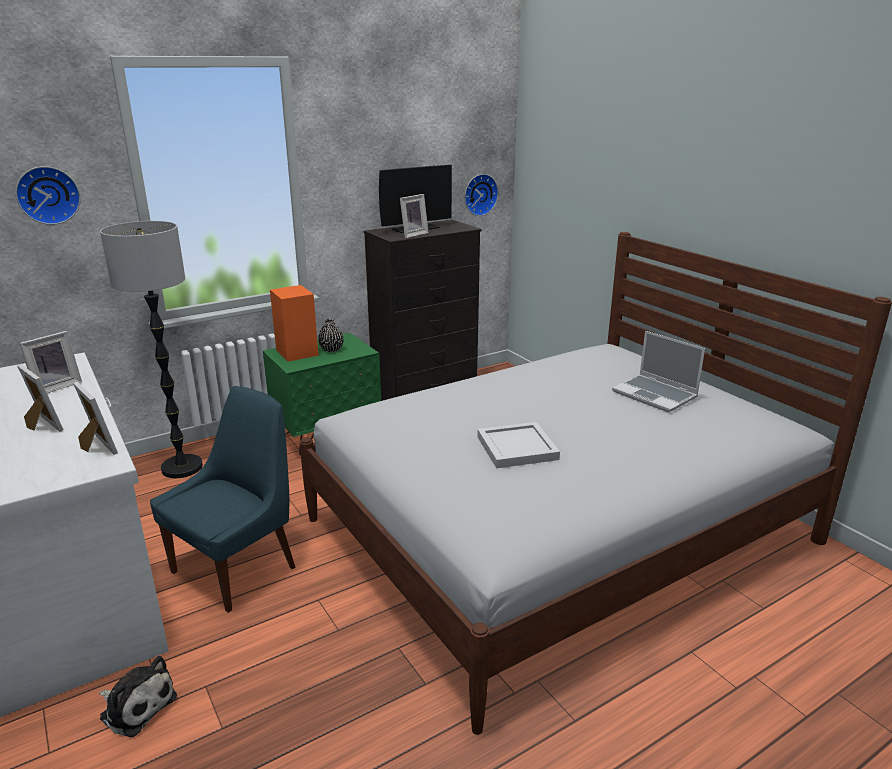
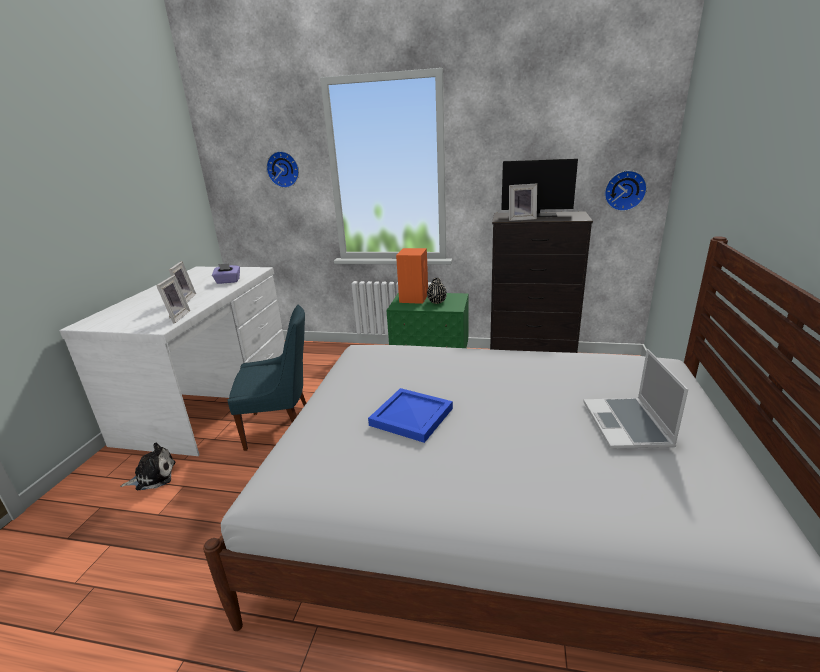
camera: 45 degrees right, 0 degrees up
picture frame [19,331,82,393] -> purple tissue box [212,263,240,284]
plush toy [99,656,177,737] -> plush toy turned 90 degrees counterclockwise [120,443,175,490]
floor lamp [100,221,203,478] -> none
white tray [477,422,560,468] -> blue tray [368,388,453,443]

